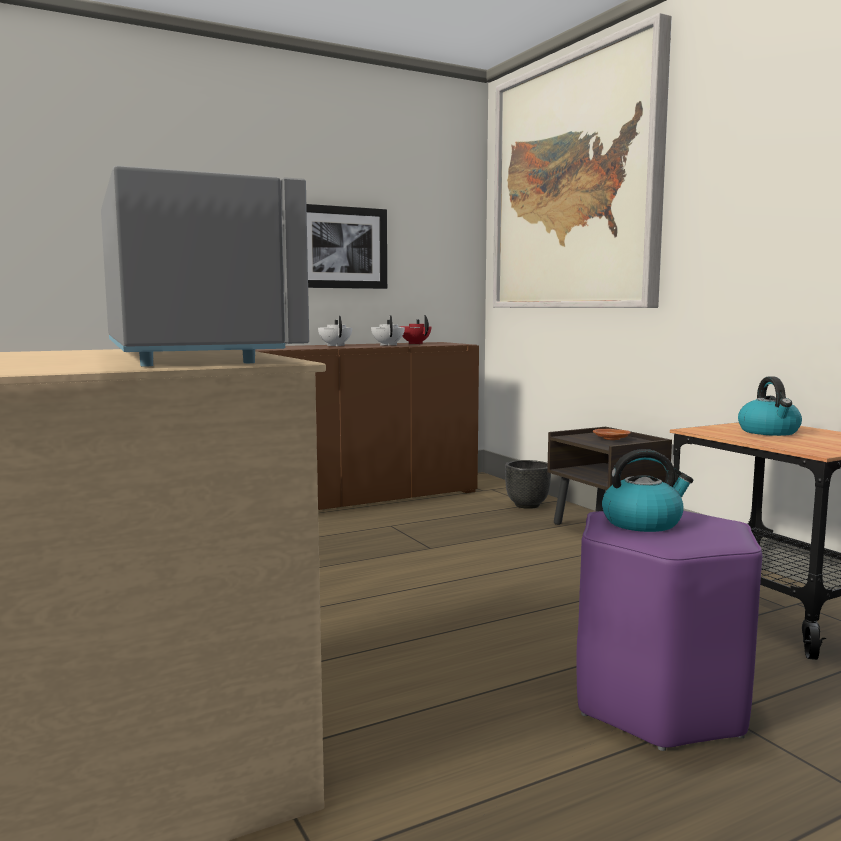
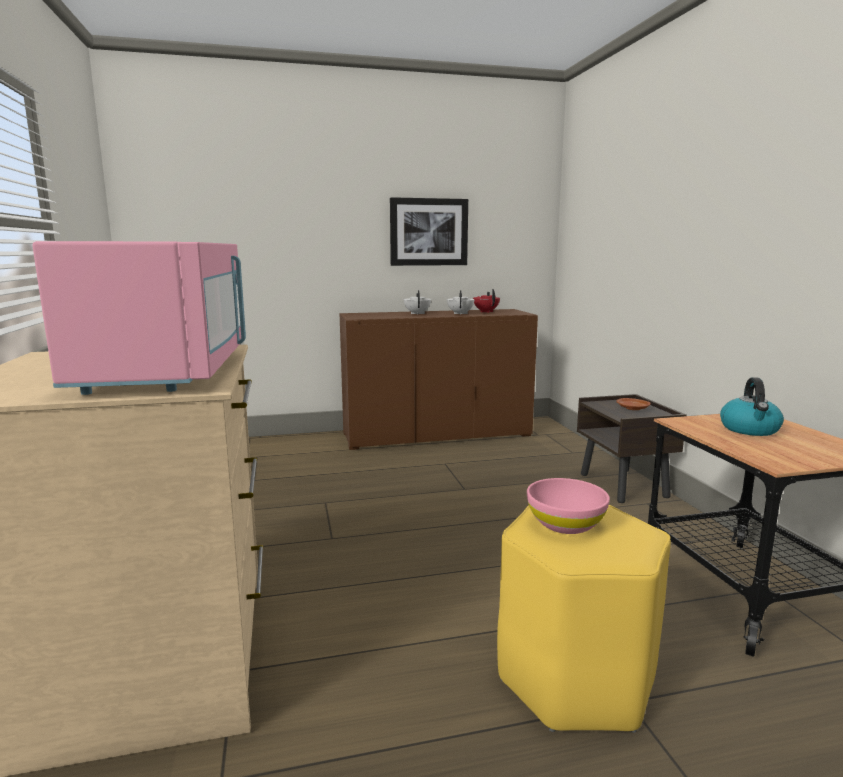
camera: 15 degrees right, 5 degrees up
grey microwave [101,166,309,366] -> pink microwave [32,241,246,395]
picture [493,13,672,308] -> none
black planter [505,460,551,509] -> none
purple stool [577,511,762,751] -> yellow stool [497,505,671,733]
kettle [602,449,693,532] -> pink bowl [527,478,610,534]

